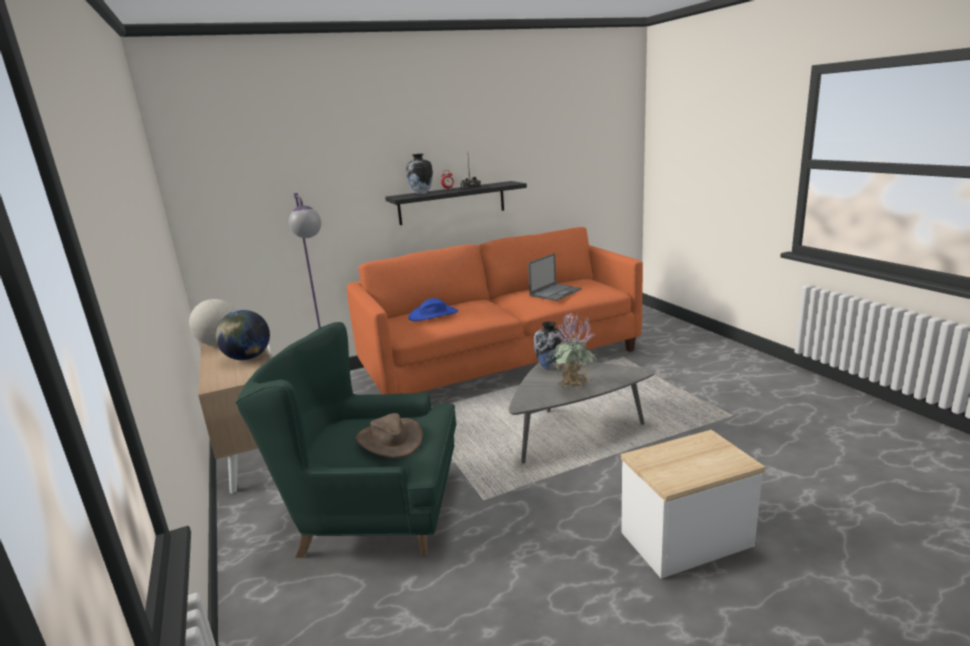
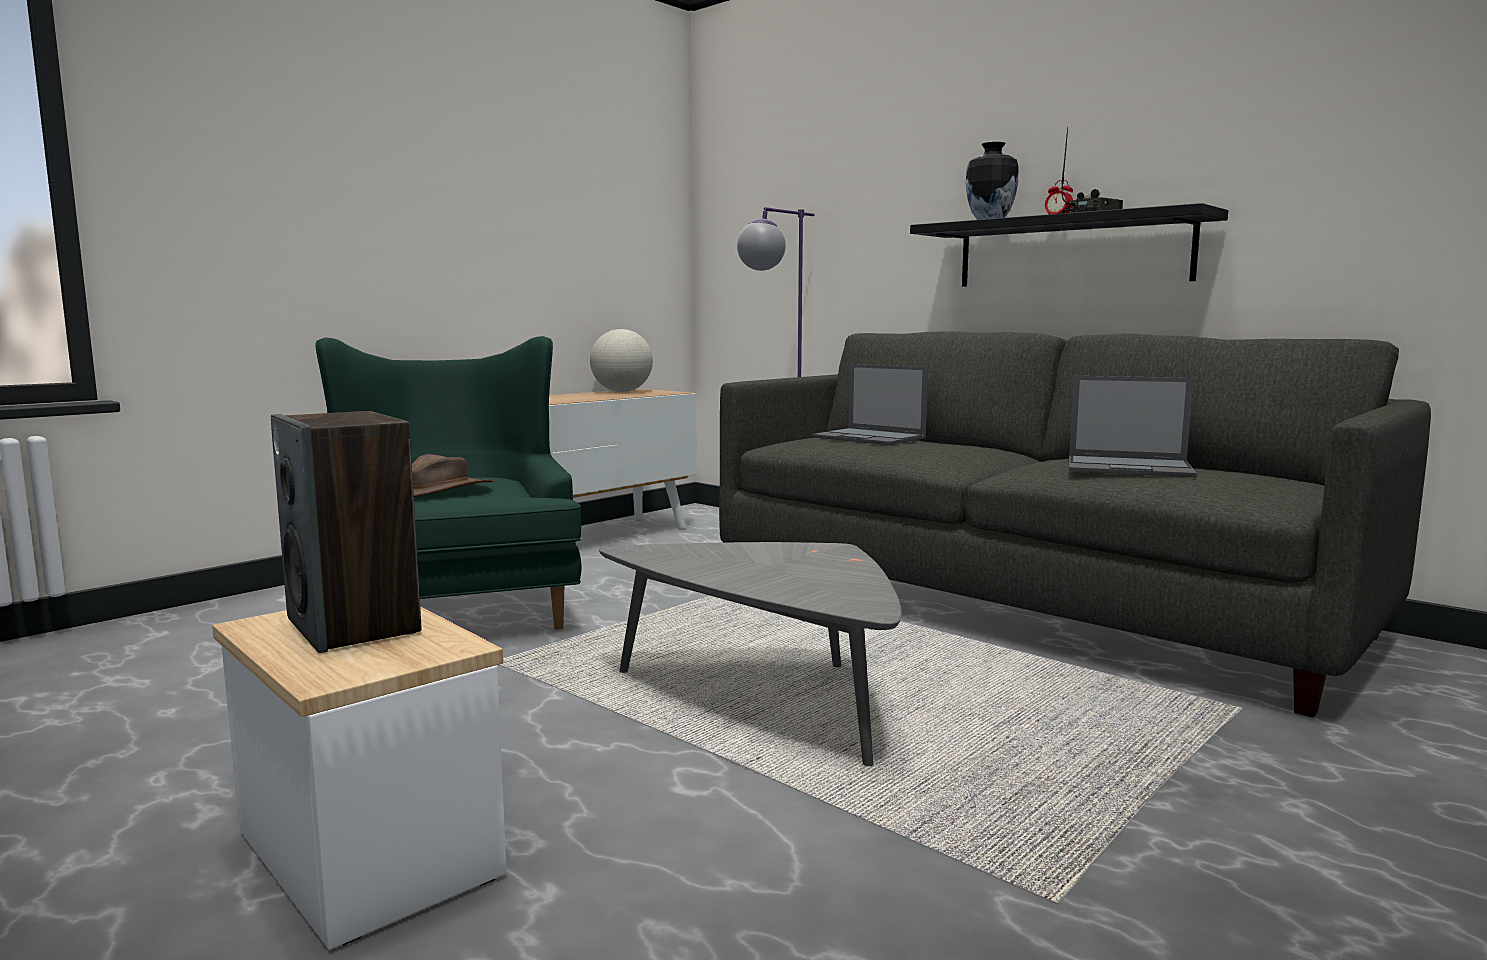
camera: 65 degrees right, 10 degrees down
globe [215,310,270,360] -> none
orange sofa [347,227,643,394] -> grey sofa [719,331,1431,718]
blue hat [408,298,458,321] -> laptop [812,364,928,445]
vase [534,321,564,370] -> none
potted plant [552,313,597,389] -> none
none -> speaker [271,411,421,653]

